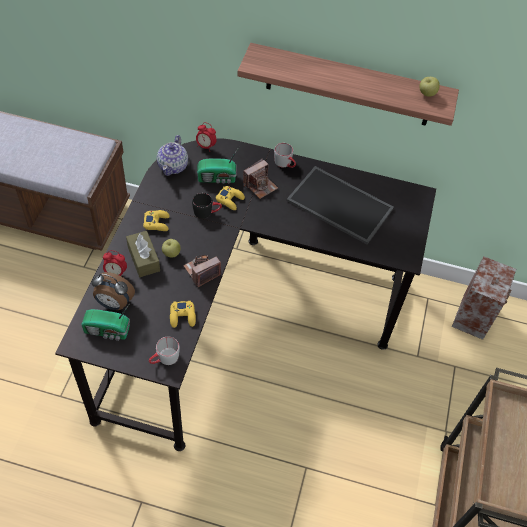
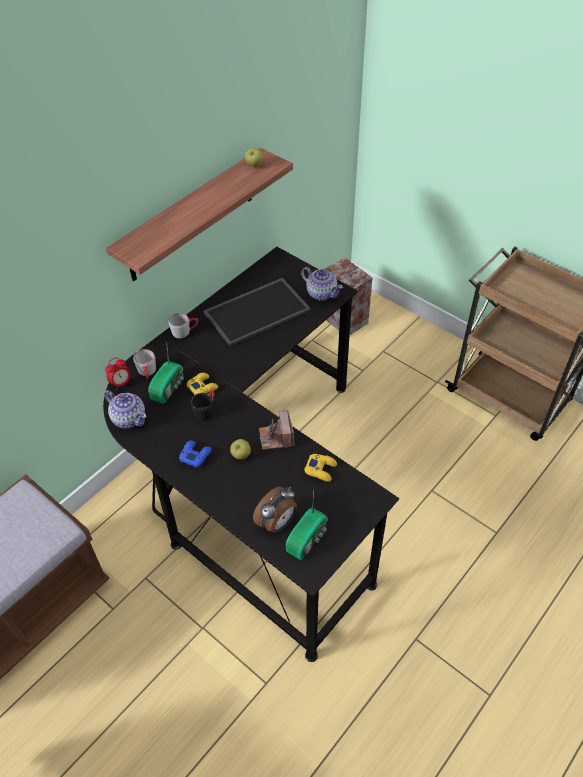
camera: 60 degrees left, 5 degrees down
alarm clock [103,250,127,276] -> none
brown tissue box [126,231,160,277] -> none
yellow game controller [143,210,170,231] -> blue game controller [179,440,212,467]
grey mug [149,337,180,365] -> grey mug moved to [134,349,156,379]
camera [243,159,278,199] -> none
none -> teapot [301,267,343,301]

